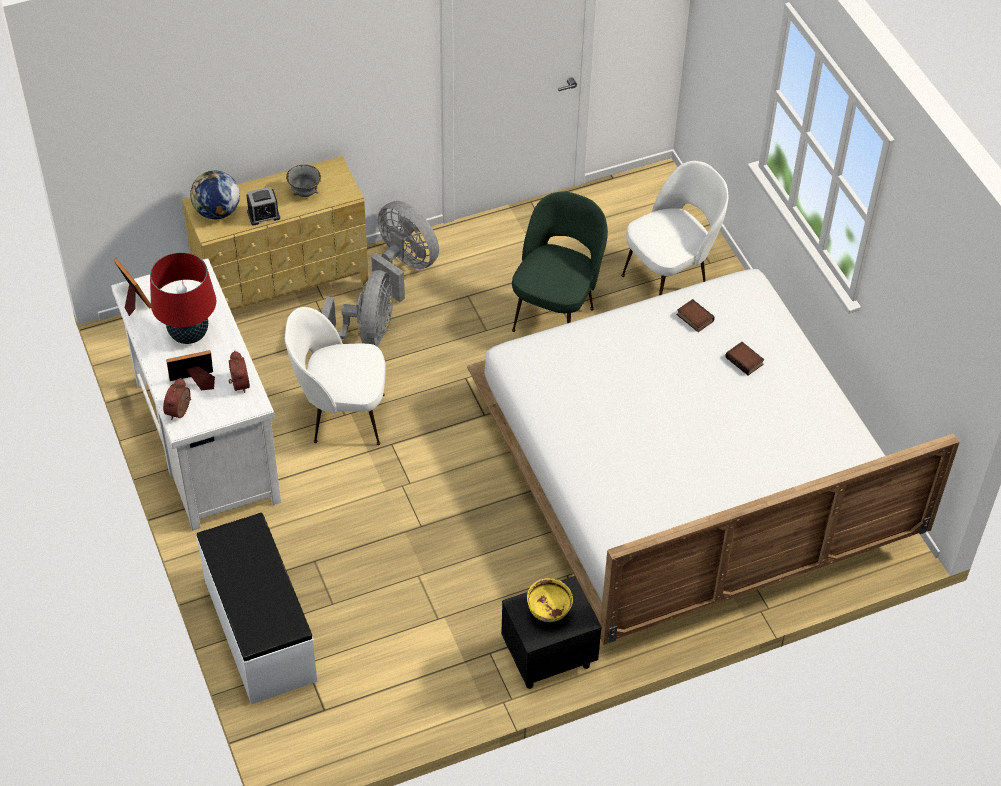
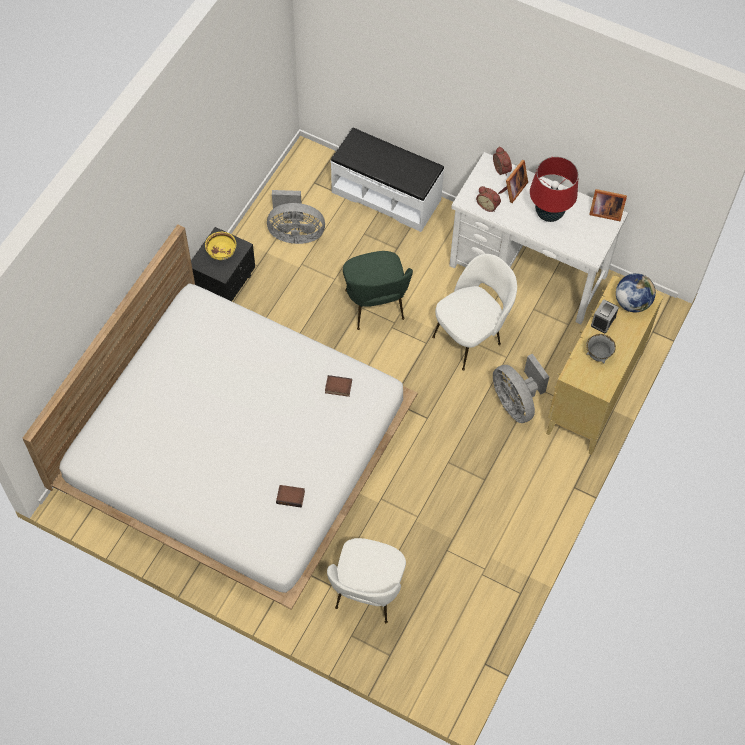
camera: 140 degrees right, 10 degrees up
grey fan [371,201,439,302] -> grey fan moved to [267,190,325,244]
green chair [512,191,608,332] -> green chair moved to [343,251,413,330]
book [725,342,764,375] -> book moved to [325,375,352,397]

